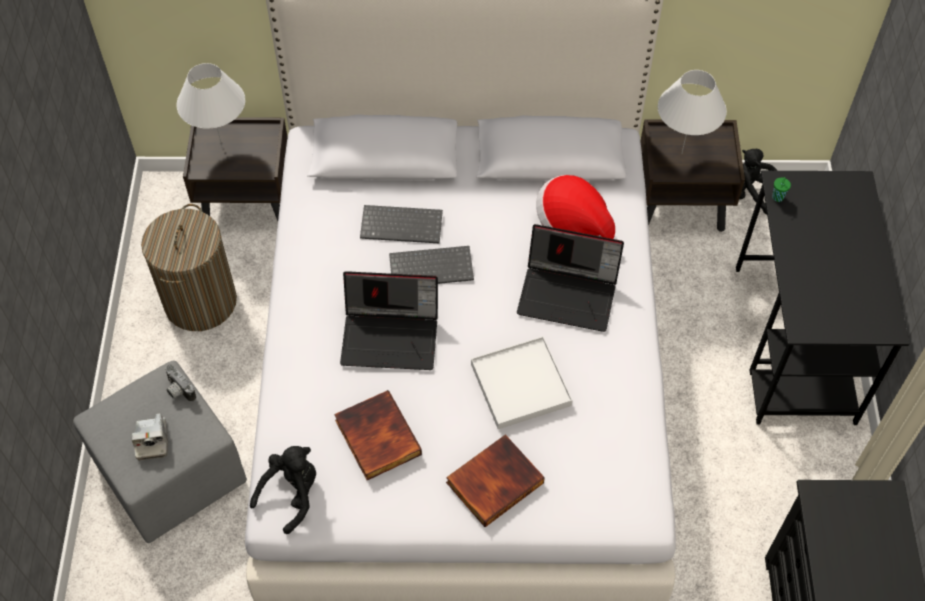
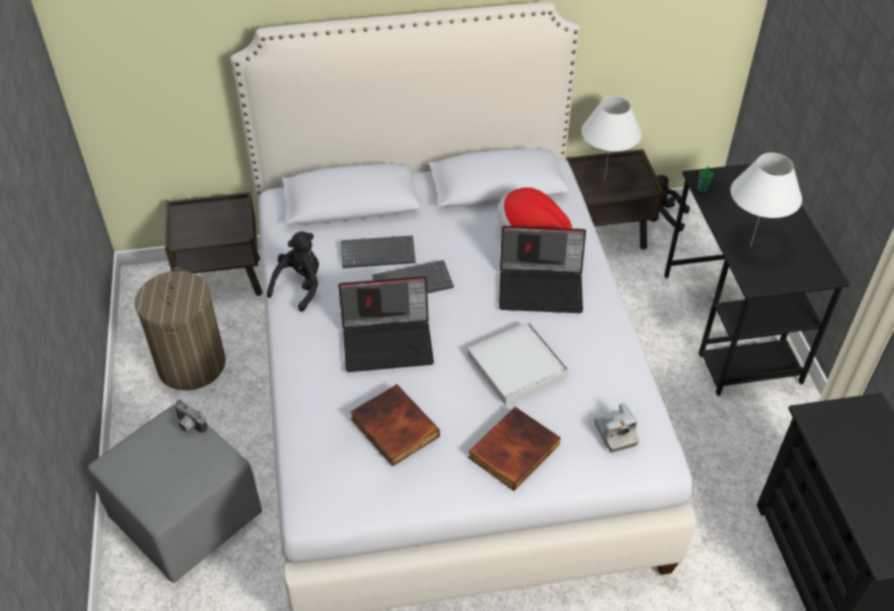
camera: 10 degrees left, 10 degrees down
camera [131,413,168,460] -> camera moved to [594,403,639,453]
white table lamp [177,63,245,148] -> white table lamp moved to [731,153,802,247]
black plush toy [250,446,316,534] -> black plush toy moved to [267,232,319,312]

